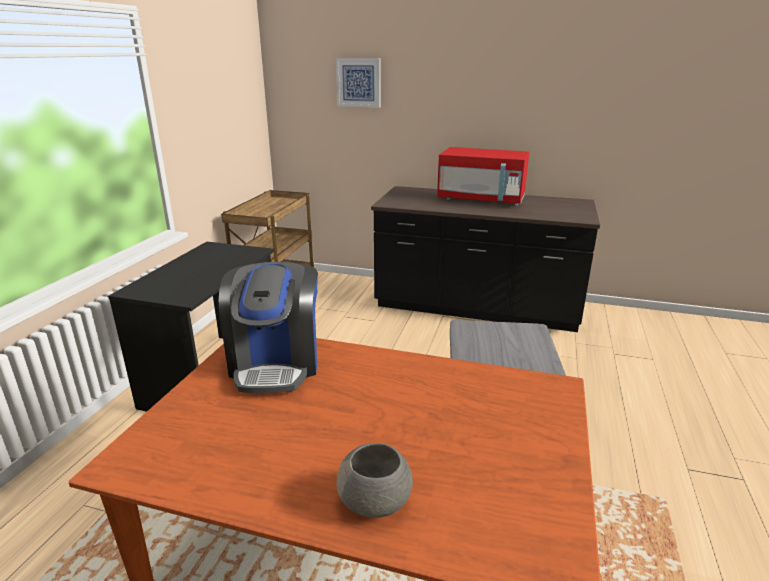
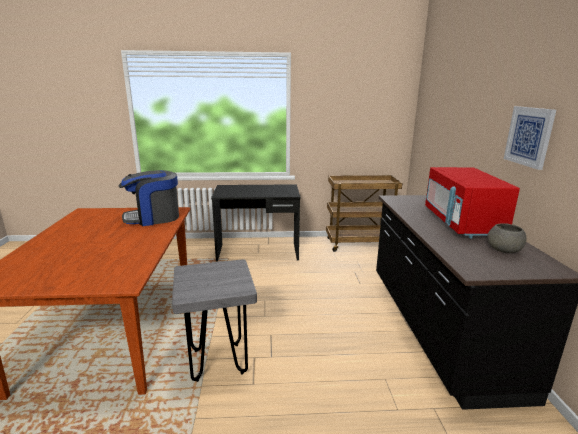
camera: 70 degrees right, 5 degrees down
picture [336,58,381,108] -> picture moved to [504,106,556,170]
grey bowl [337,443,413,518] -> grey bowl moved to [487,223,527,253]

